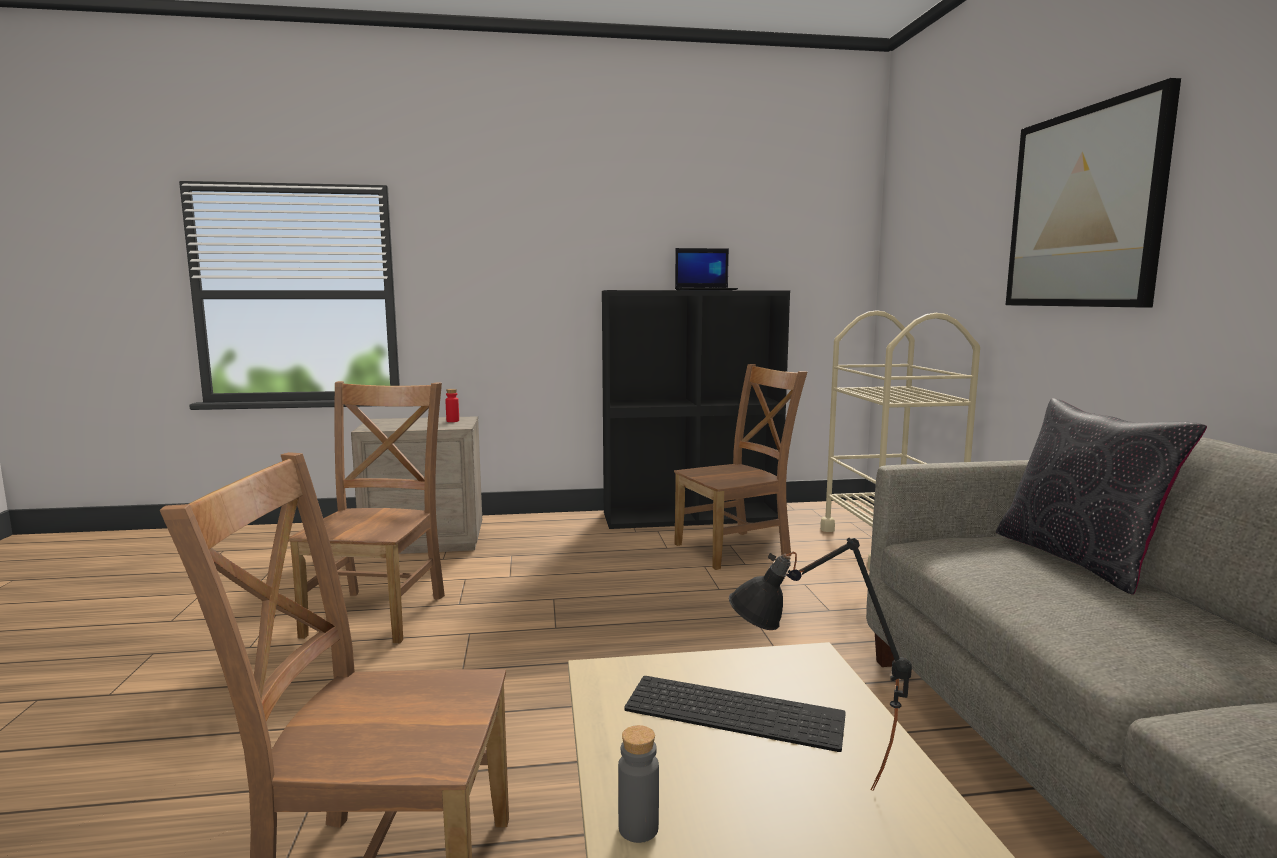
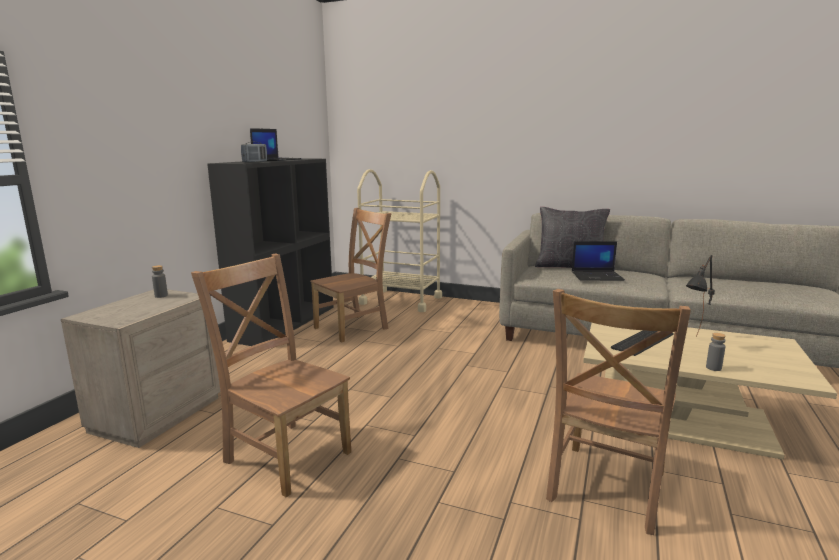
camera: 60 degrees left, 5 degrees up
red bottle [445,389,459,422] -> grey bottle [152,265,168,298]
brown chair [674,364,807,570] -> brown chair turned 45 degrees clockwise [310,208,392,343]
picture [1006,78,1181,307] -> none
none -> radio [241,142,267,162]
none -> laptop [572,241,625,281]

